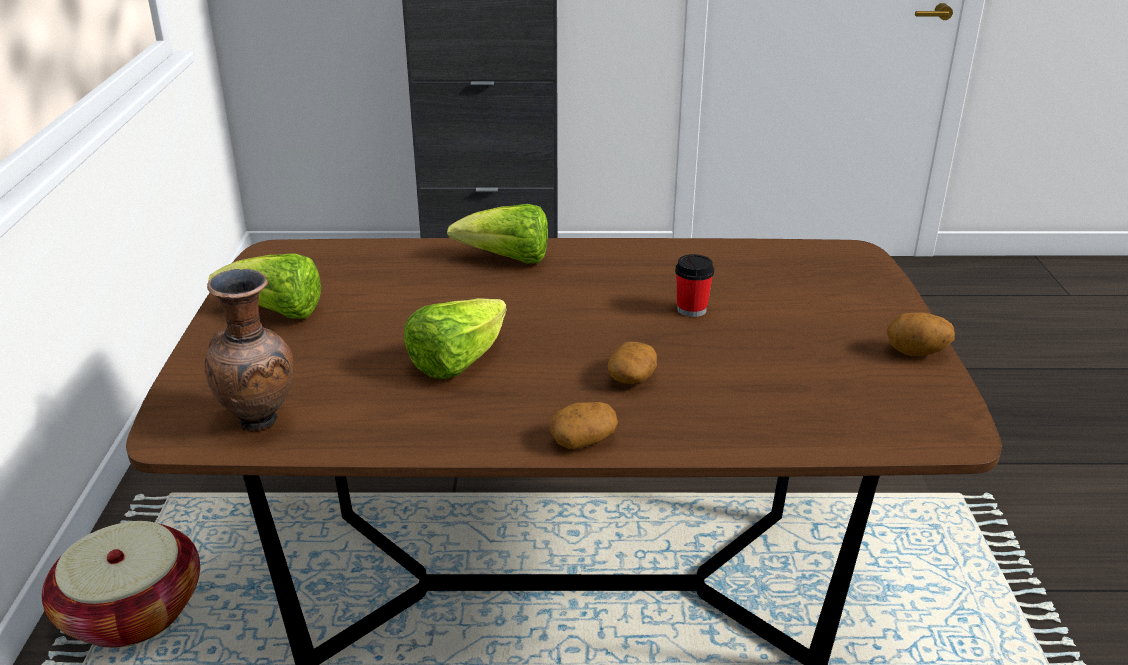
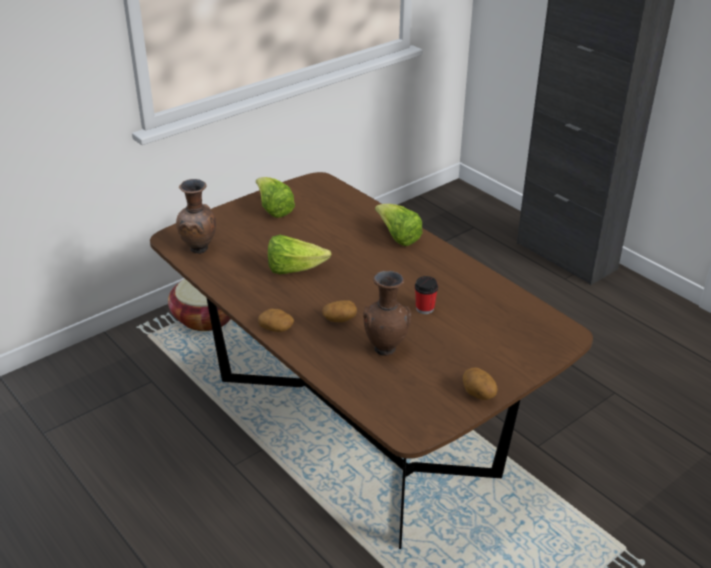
camera: 50 degrees right, 5 degrees up
none -> brown vase [363,271,411,356]

